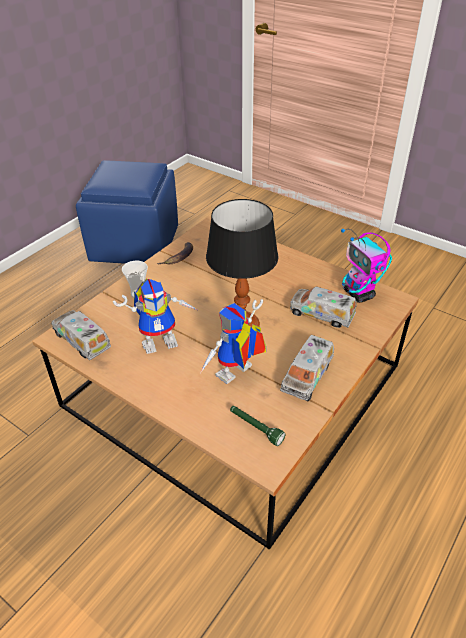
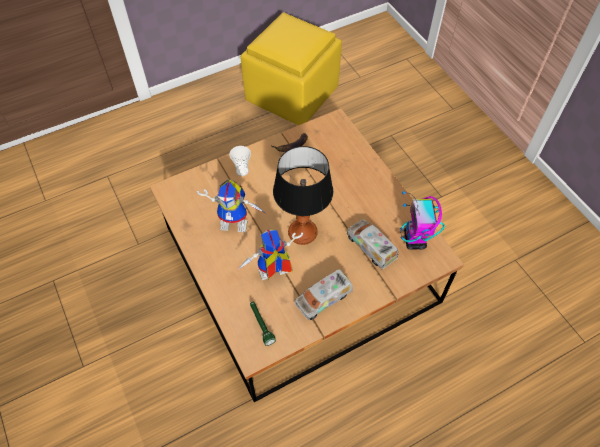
camera: 25 degrees right, 15 degrees up
toy truck [51,310,111,360] -> none
blue ottoman [76,160,178,264] -> yellow ottoman [241,12,342,125]

